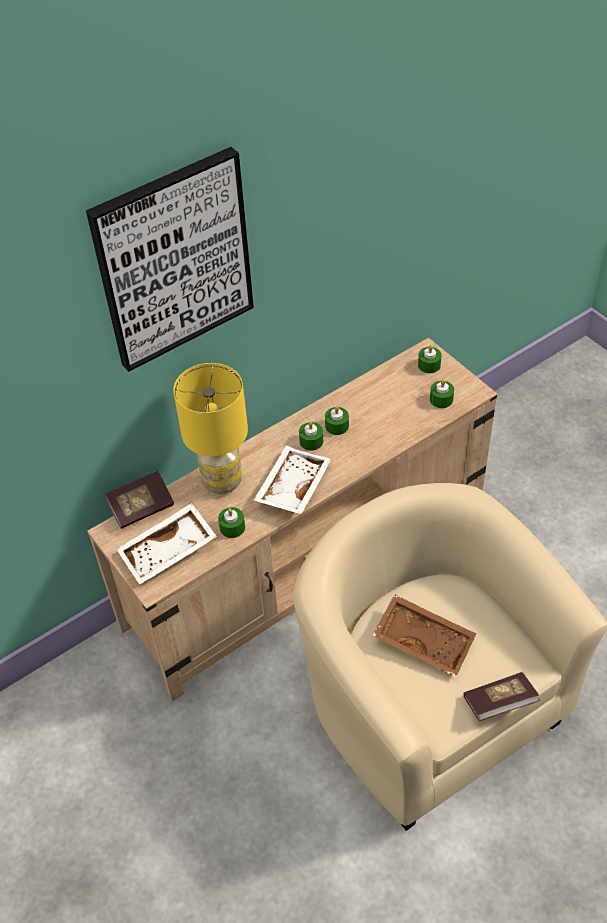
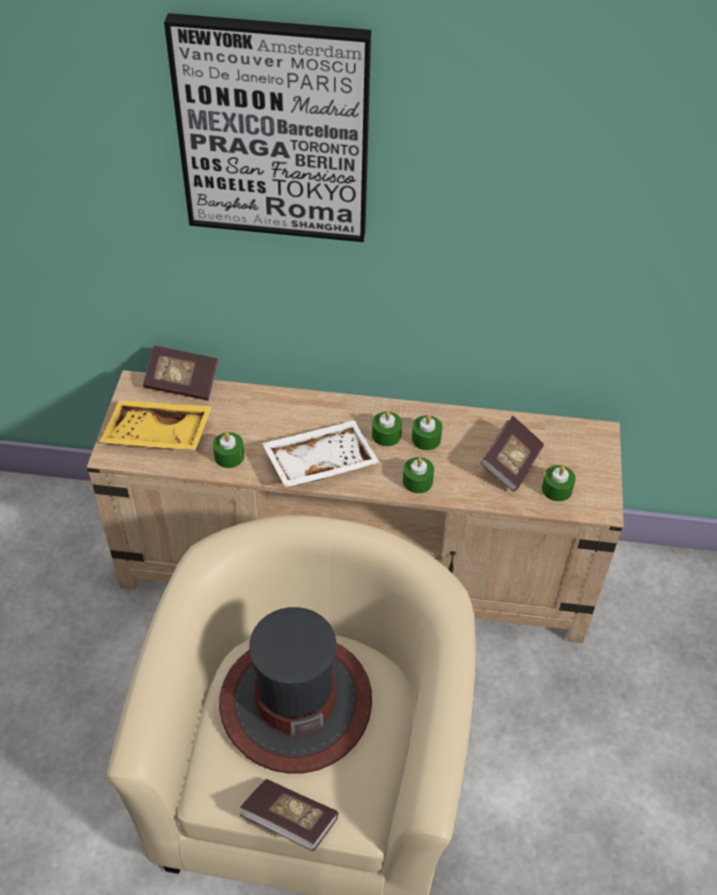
camera: 40 degrees right, 0 degrees up
white tray [116,503,217,585] -> yellow tray [99,400,213,450]
yellow table lamp [173,363,248,494] -> none
brown tray [372,594,476,677] -> hat [219,607,372,774]
green candle [418,345,442,373] -> green candle moved to [403,457,434,493]
none -> book [480,416,544,492]

